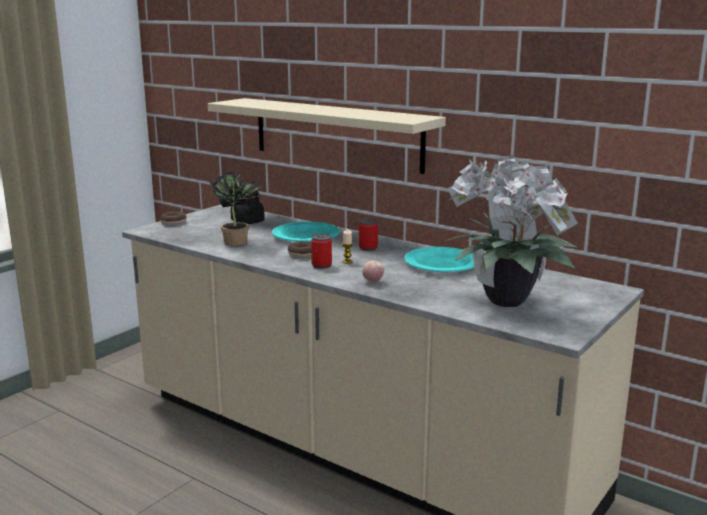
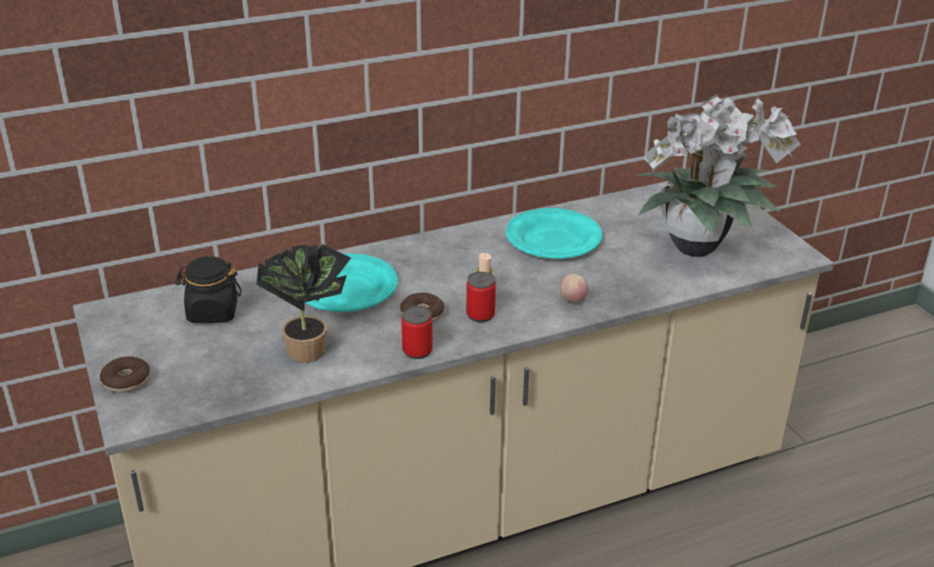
camera: 60 degrees left, 15 degrees up
beige shelf [208,98,446,174] -> none
can [359,219,378,251] -> can moved to [401,306,433,359]

